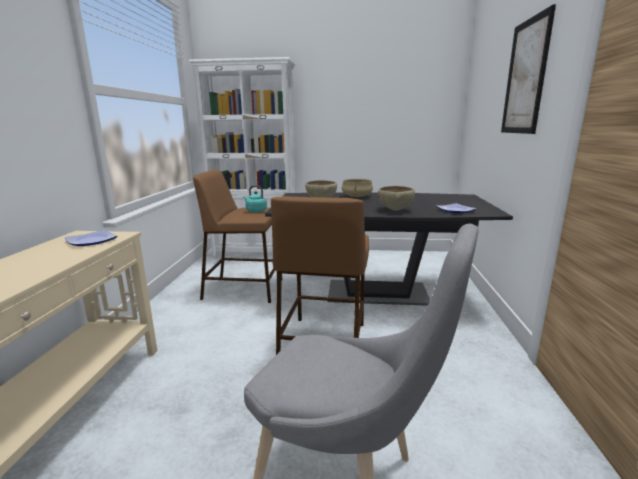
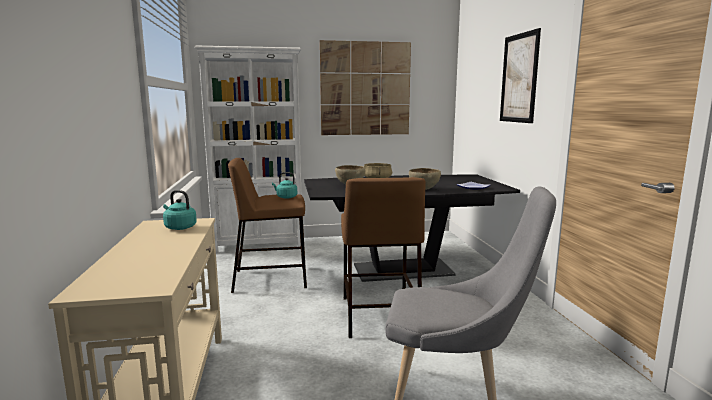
camera: 15 degrees left, 5 degrees down
plate [65,229,117,246] -> turquoise kettle [163,190,197,230]
none -> picture [320,40,411,135]

